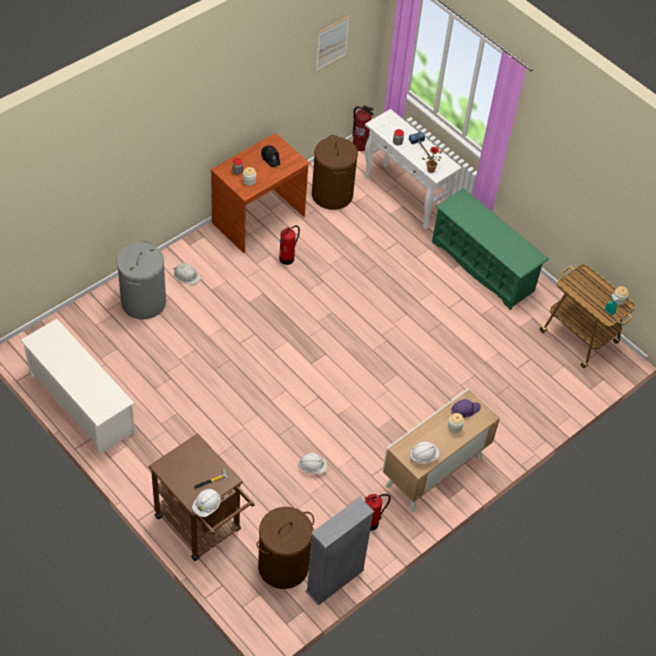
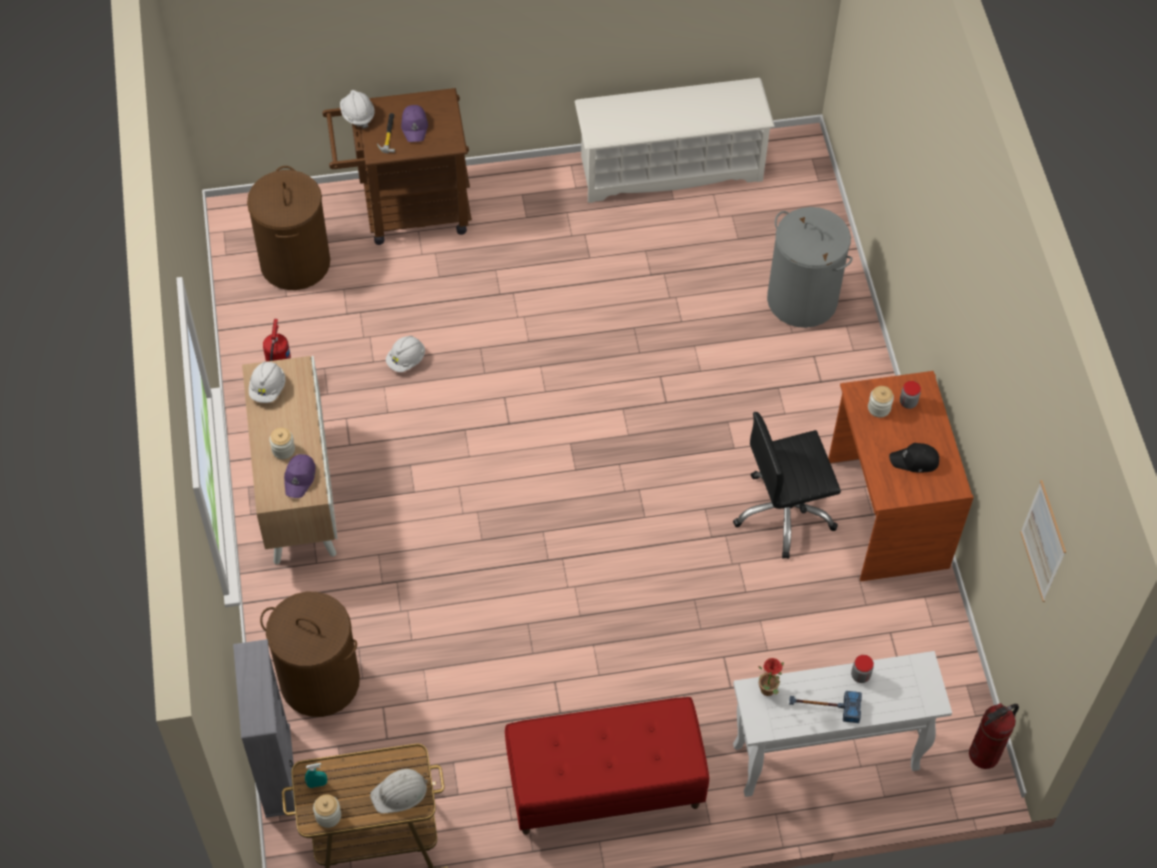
camera: 125 degrees right, 5 degrees up
white hard hat [173,263,201,285] -> white hard hat moved to [370,769,428,814]
fire extinguisher [279,225,300,265] -> black office chair [733,412,841,559]
grey bookcase [305,497,374,606] -> grey bookcase moved to [233,639,295,818]
brown laundry basket [312,135,358,210] -> brown laundry basket moved to [260,592,360,717]
green shoe rack [432,188,549,310] -> red bench [505,697,709,835]
none -> purple cap [401,105,428,142]

